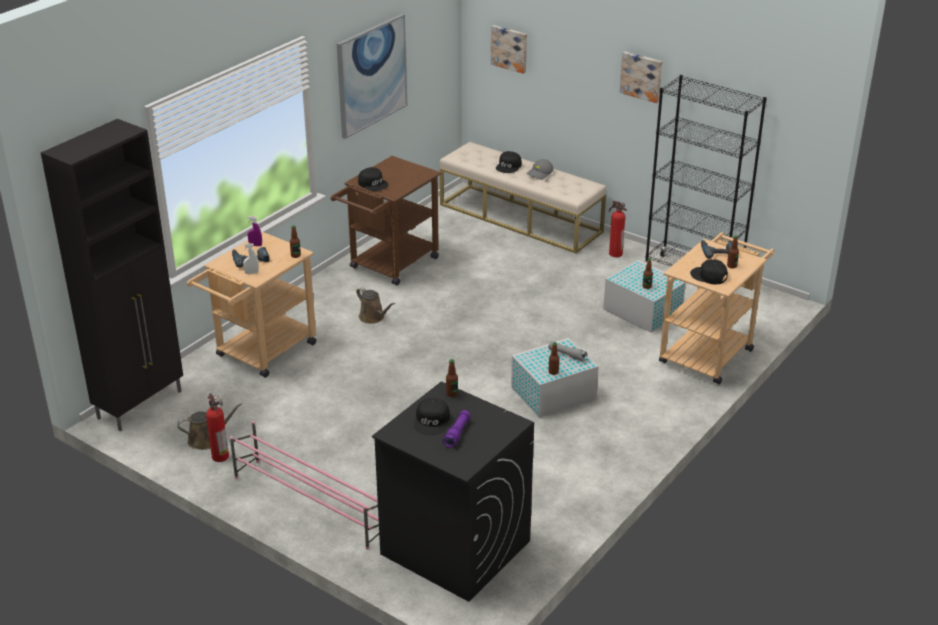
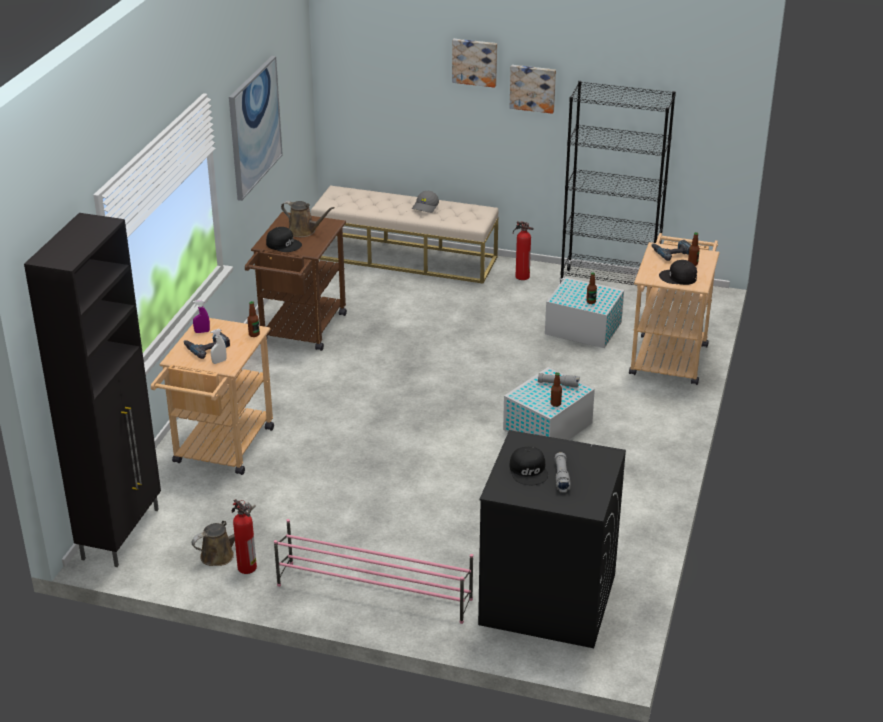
camera: 20 degrees left, 0 degrees up
brown watering can [356,287,395,324] -> brown watering can moved to [281,201,335,237]
purple flashlight [443,410,471,448] -> grey flashlight [555,452,571,493]
bottle [446,359,458,397] -> none
picture [491,25,527,74] -> picture moved to [452,39,497,88]
black cap [496,151,522,173] -> none

